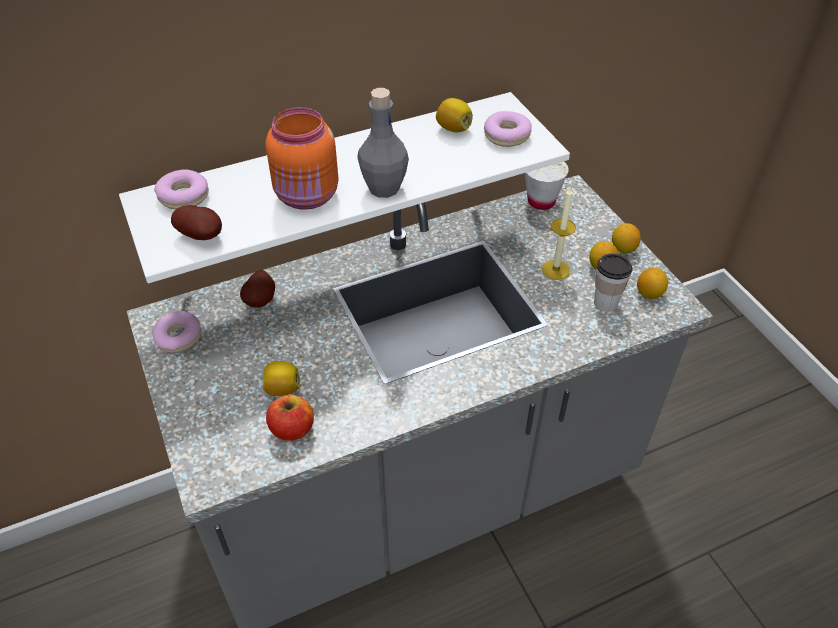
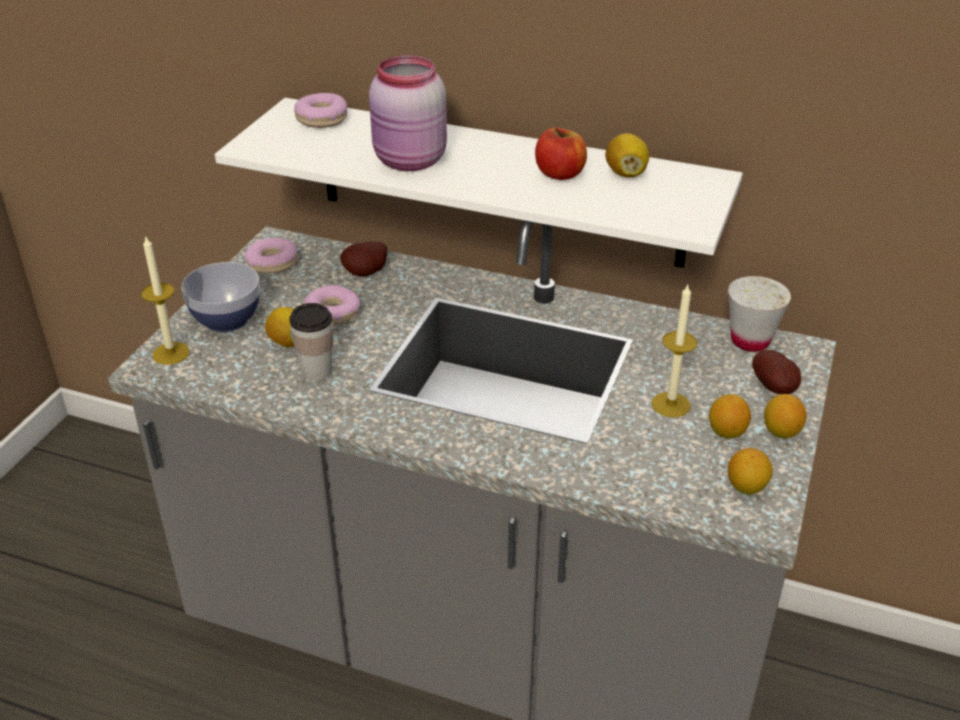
camera: 45 degrees right, 10 degrees down
potato [171,205,222,240] -> potato moved to [752,350,801,394]
orange jar [265,107,338,210] -> pink jar [369,55,447,171]
apple [266,395,314,440] -> apple moved to [535,128,587,180]
grey bottle [357,88,409,198] -> none
donut [484,111,532,147] -> donut moved to [304,285,360,326]
cup [594,254,632,312] -> cup moved to [289,303,333,381]
none -> candle [141,235,190,365]
none -> bowl [181,262,260,332]

